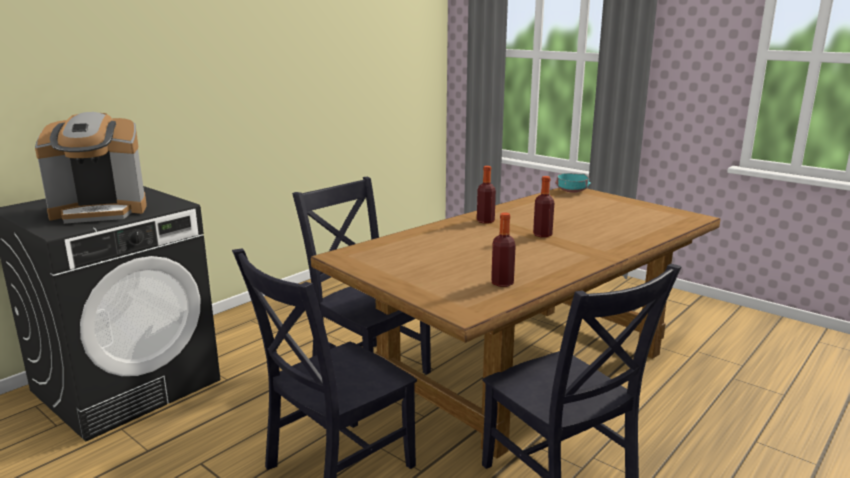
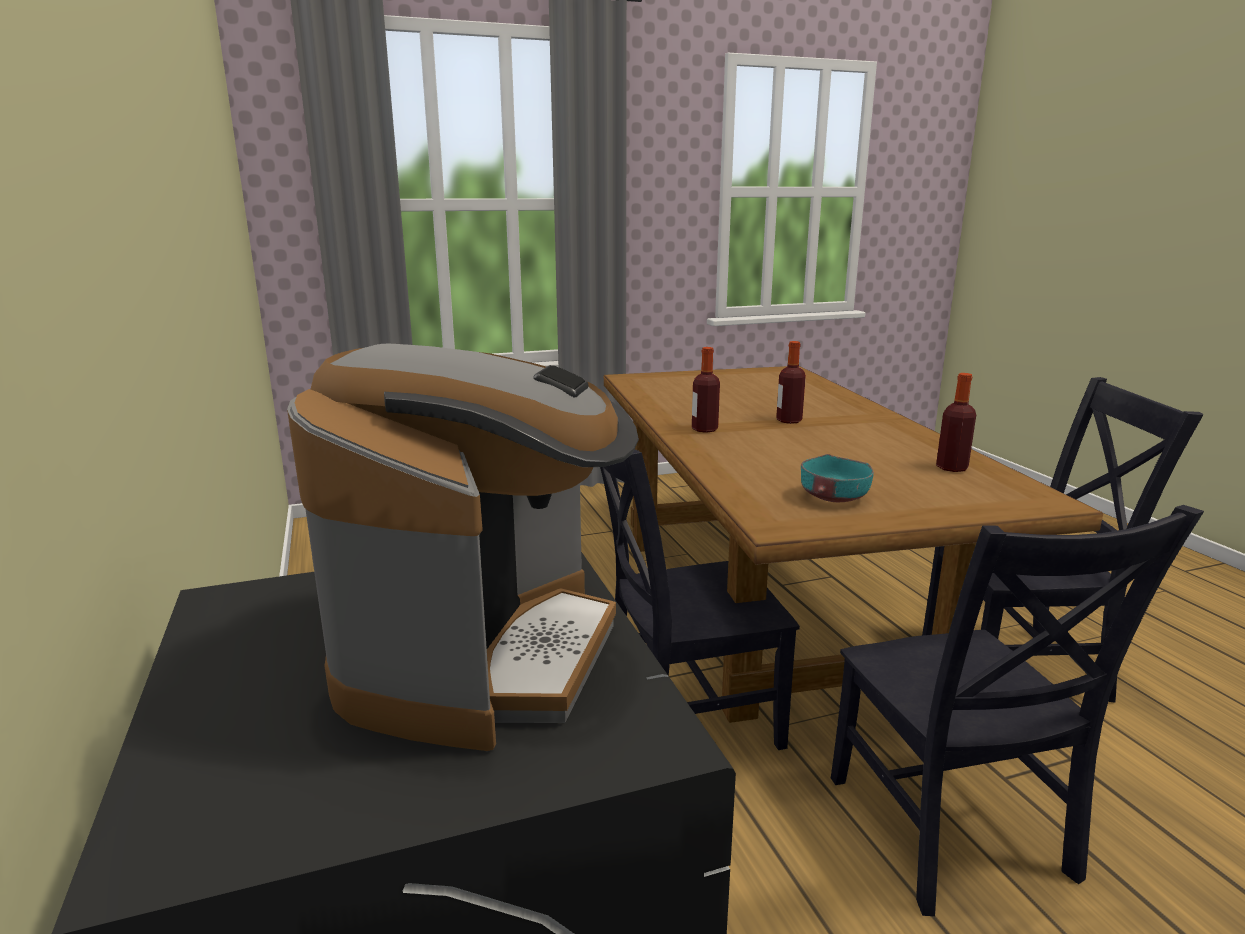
camera: 60 degrees left, 0 degrees up
turquoise bowl [555,173,591,193] -> turquoise bowl moved to [801,454,874,502]

